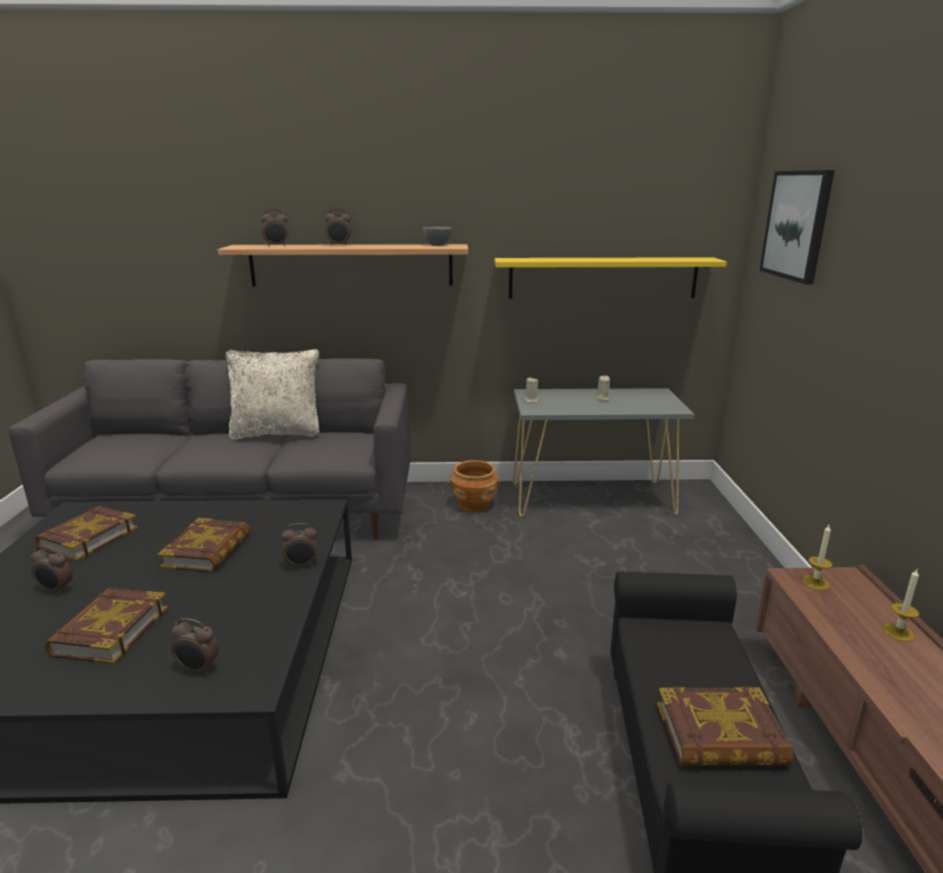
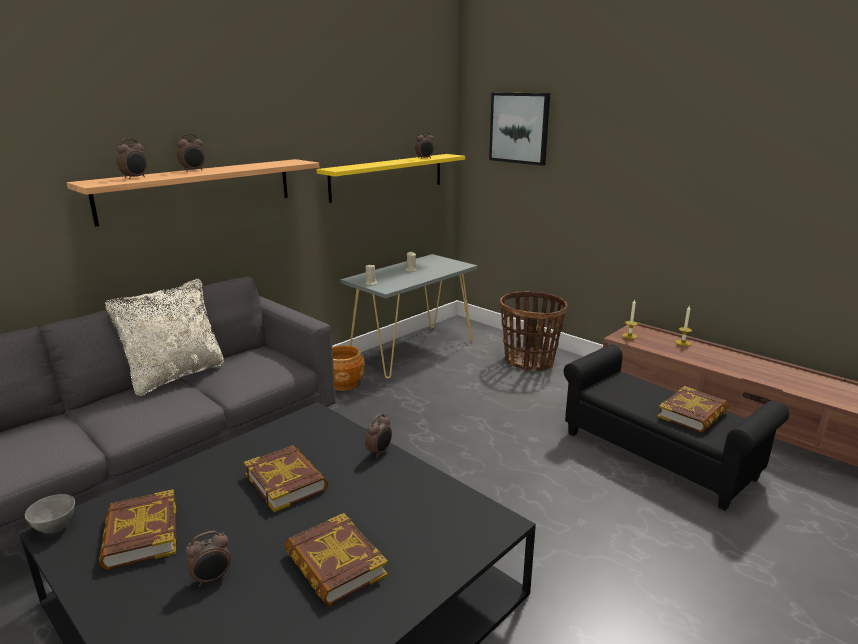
camera: 45 degrees left, 0 degrees up
alarm clock [171,618,219,674] -> alarm clock moved to [415,132,434,159]
grey bowl [422,227,452,246] -> grey bowl moved to [25,494,75,534]
none -> basket [500,291,568,372]

